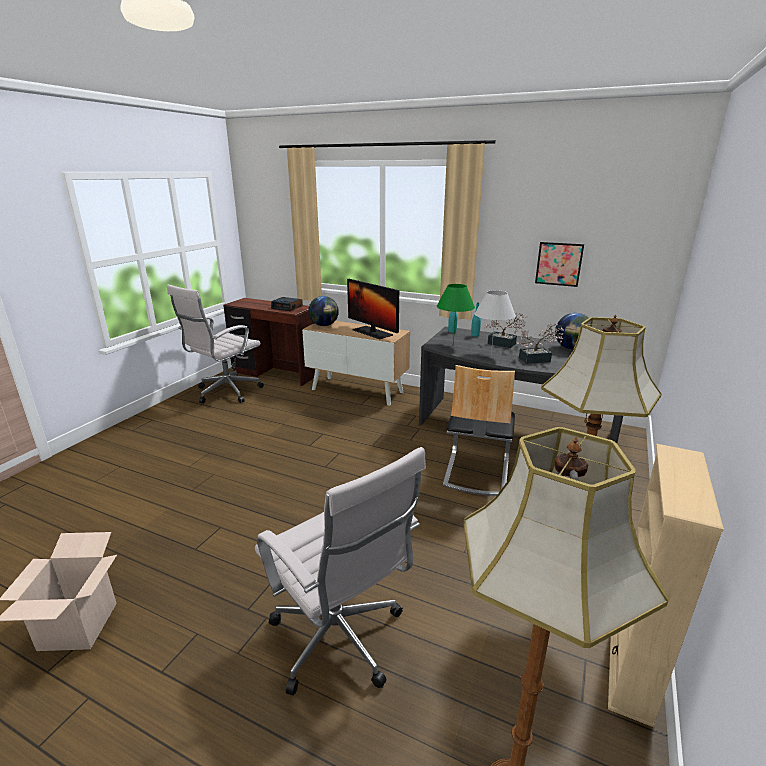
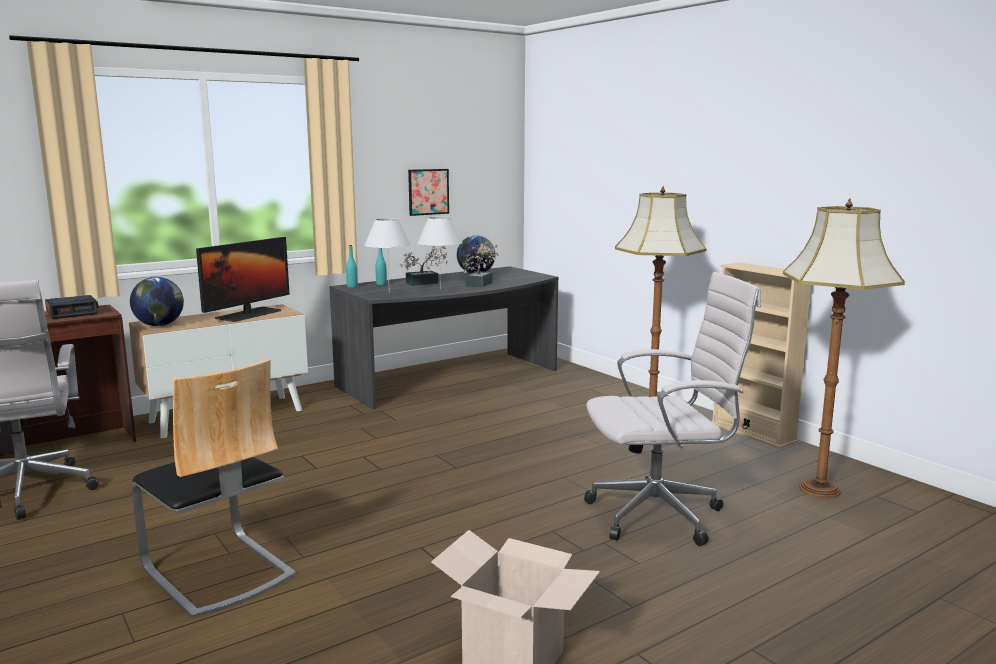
camera: 60 degrees left, 10 degrees down
monitor [347,279,399,339] -> monitor turned 45 degrees counterclockwise [196,237,290,322]
green table lamp [437,284,475,345] -> white table lamp [364,218,411,293]
chair [443,365,515,496] -> chair moved to [131,359,296,618]

